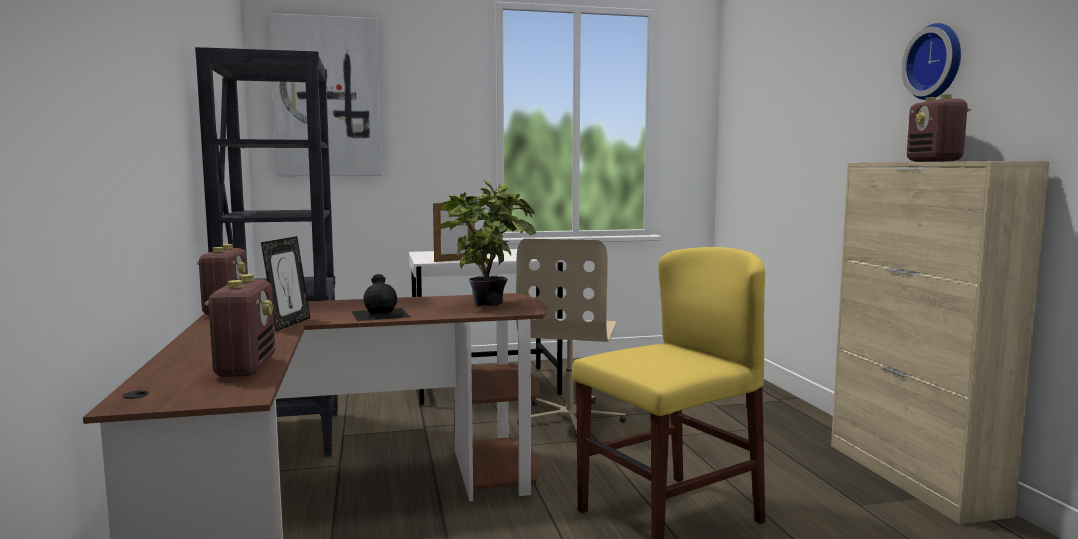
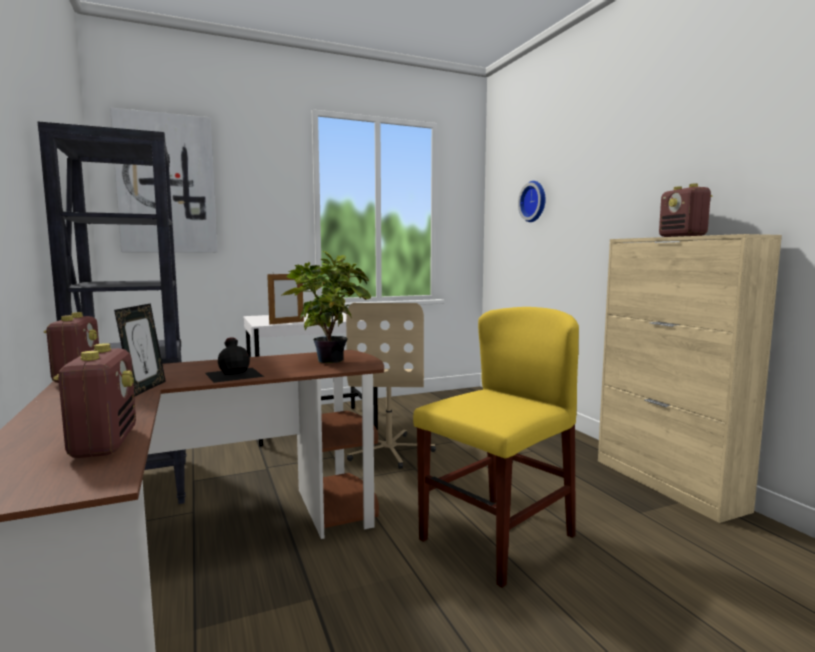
camera: 10 degrees left, 0 degrees up
wall clock [901,23,961,100] -> wall clock moved to [518,181,546,222]

